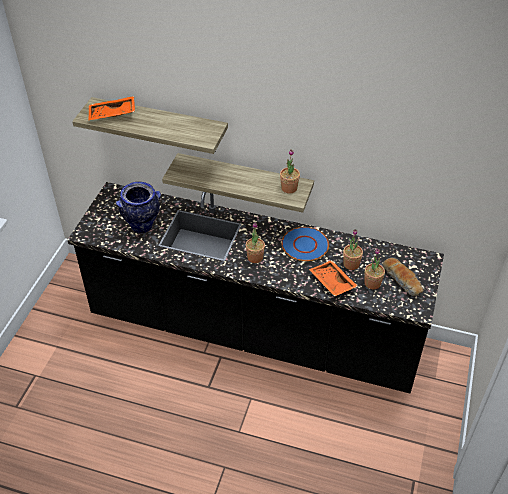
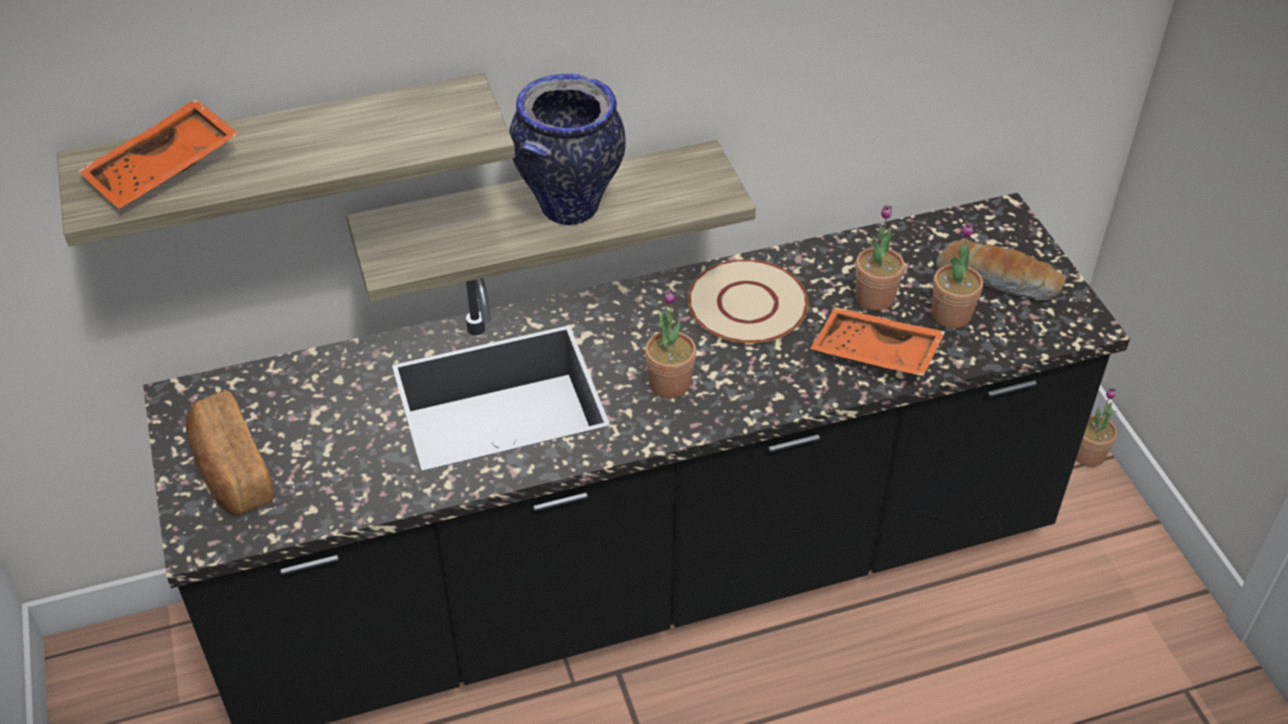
camera: 35 degrees left, 0 degrees up
vase [116,182,161,234] -> vase moved to [509,74,626,225]
potted plant [280,149,300,193] -> potted plant moved to [1076,388,1117,467]
blue plate [282,227,329,261] -> beige plate [688,259,808,343]
none -> bread [185,391,275,516]

